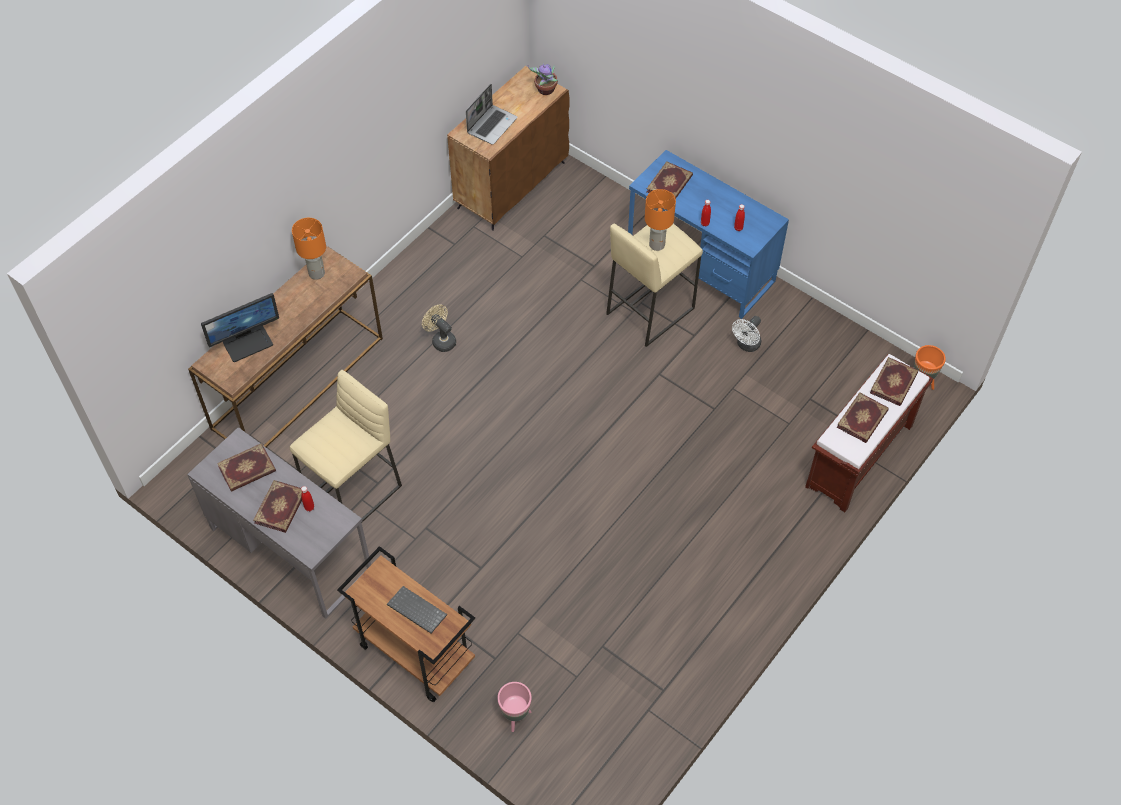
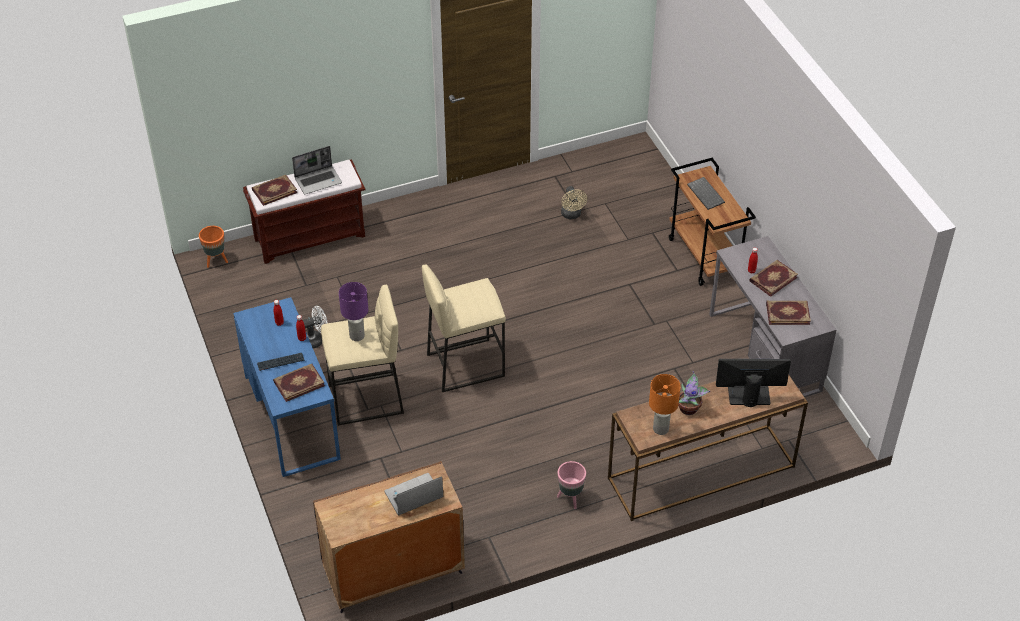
camera: 150 degrees left, 10 degrees down
beige stool [290,370,402,528] -> beige stool moved to [422,264,506,392]
beige fan [422,305,456,352] -> beige fan moved to [561,186,587,219]
pink planter [497,682,532,732] -> pink planter moved to [557,461,586,509]
potted plant [528,64,559,95] -> potted plant moved to [678,371,710,415]
orange table lamp [645,189,676,251] -> purple table lamp [339,282,368,341]
book [837,392,889,443] -> laptop [292,146,342,194]
none -> keyboard [257,353,304,371]

